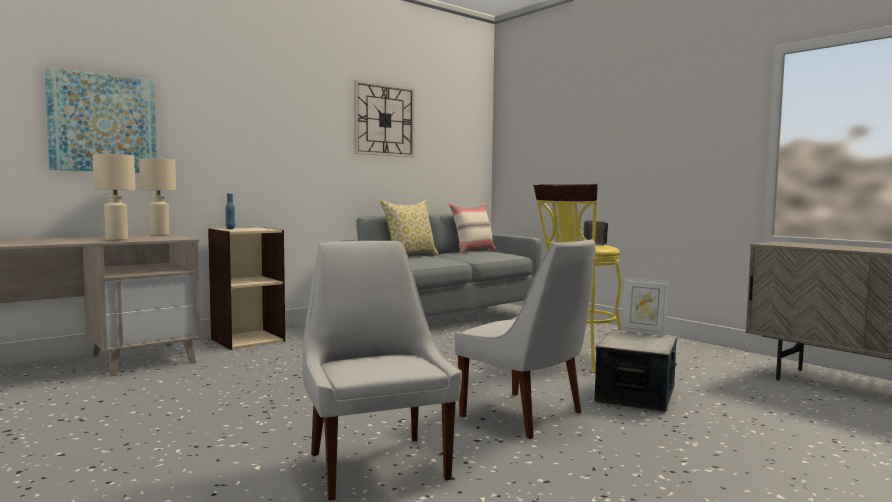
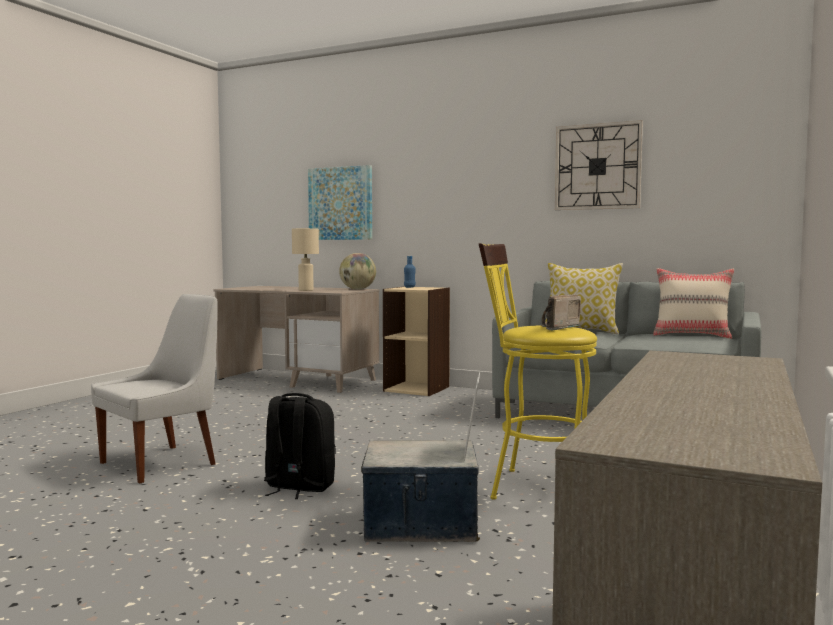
camera: 65 degrees right, 0 degrees up
beige table lamp [139,158,176,236] -> globe [339,253,376,290]
white chair [454,239,595,439] -> black backpack [264,393,336,499]

